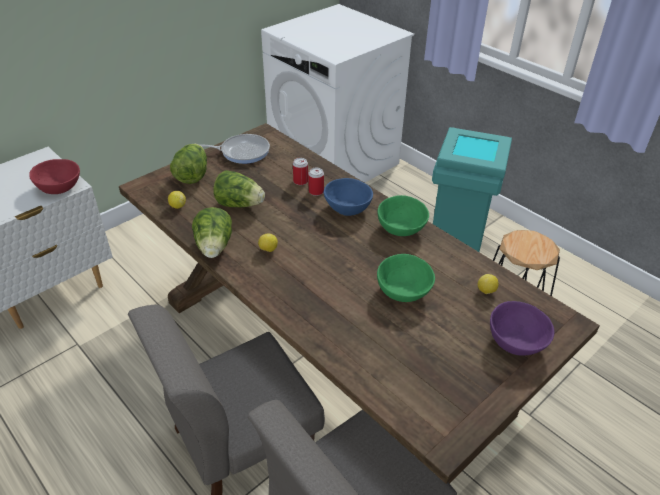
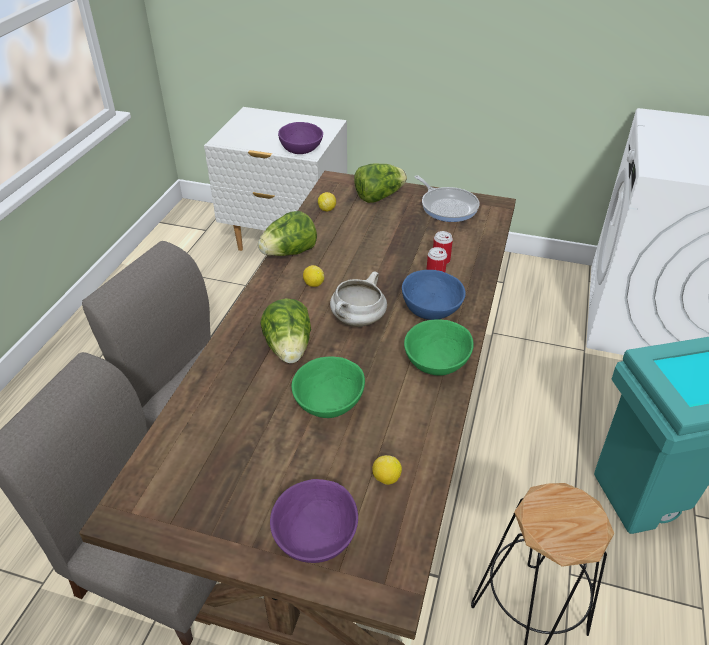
camera: 60 degrees right, 0 degrees up
red bowl [29,159,80,194] -> purple bowl [278,122,323,154]
lettuce [213,170,265,207] -> lettuce moved to [260,299,311,363]
none -> white cooking pot [330,271,387,327]

